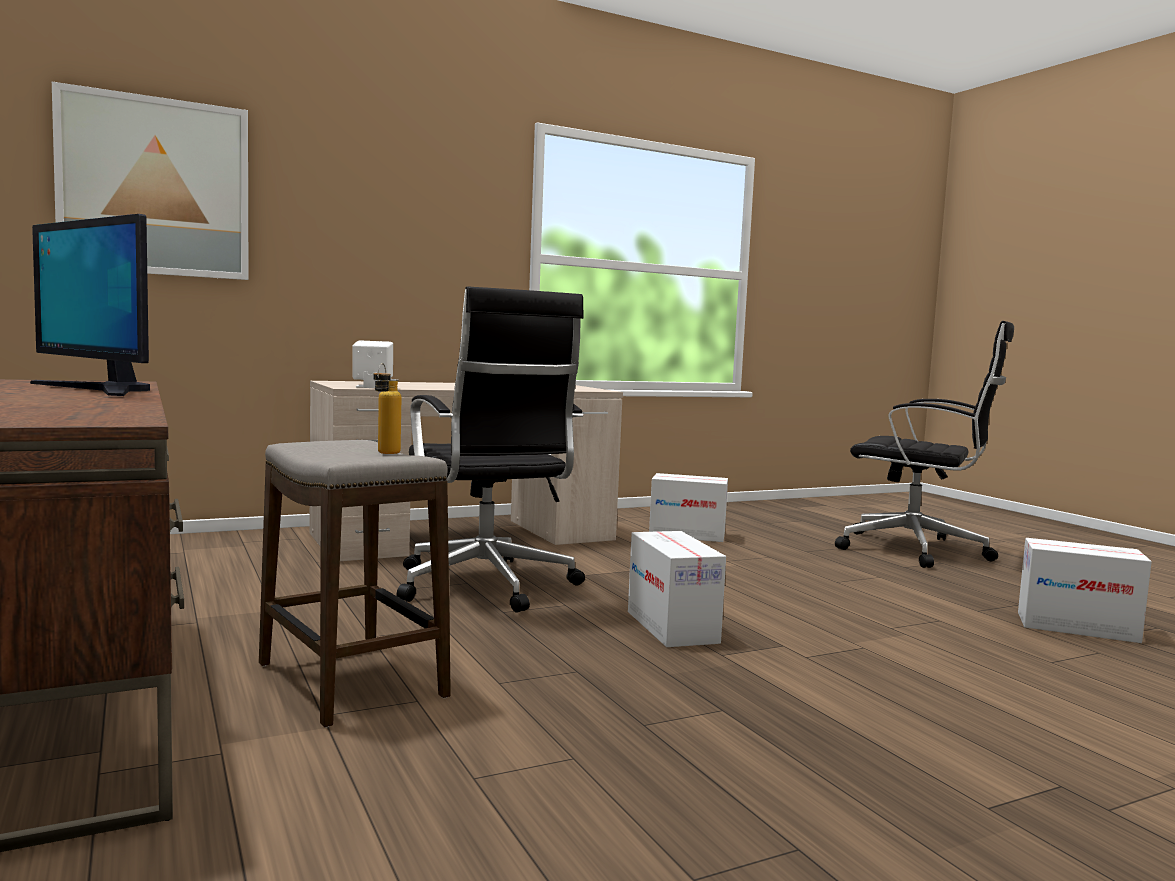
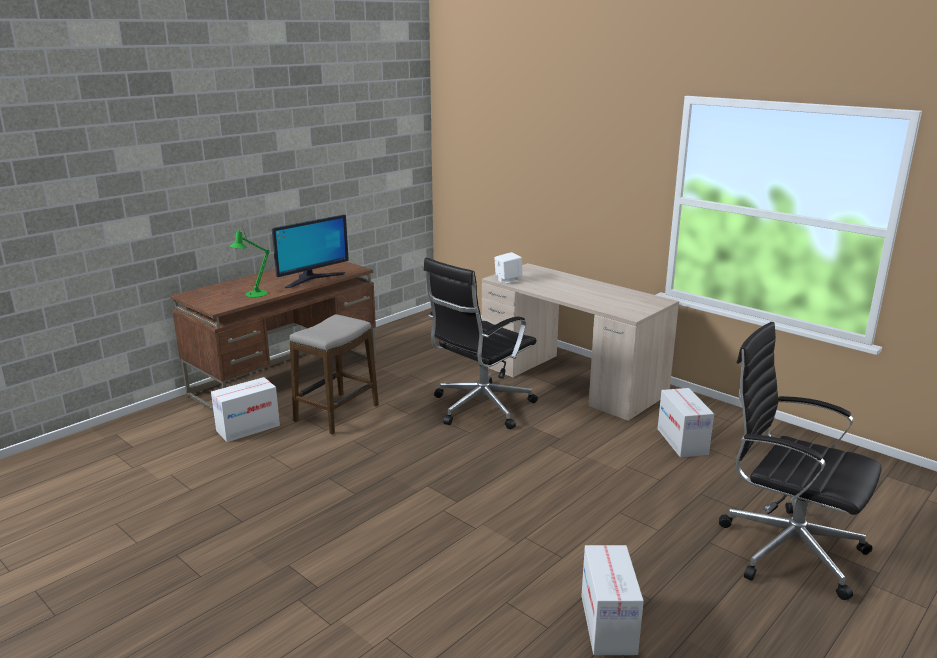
camera: 70 degrees right, 15 degrees up
monitor [30,214,150,396] -> monitor turned 150 degrees counterclockwise [272,215,349,288]
picture [52,82,248,280] -> none
bottle [373,363,401,454] -> none
cardboard box [628,531,726,647] -> cardboard box moved to [211,377,280,442]
black office chair [835,321,1014,568] -> black office chair turned 120 degrees clockwise [719,322,882,600]
none -> green table lamp [230,227,270,297]

